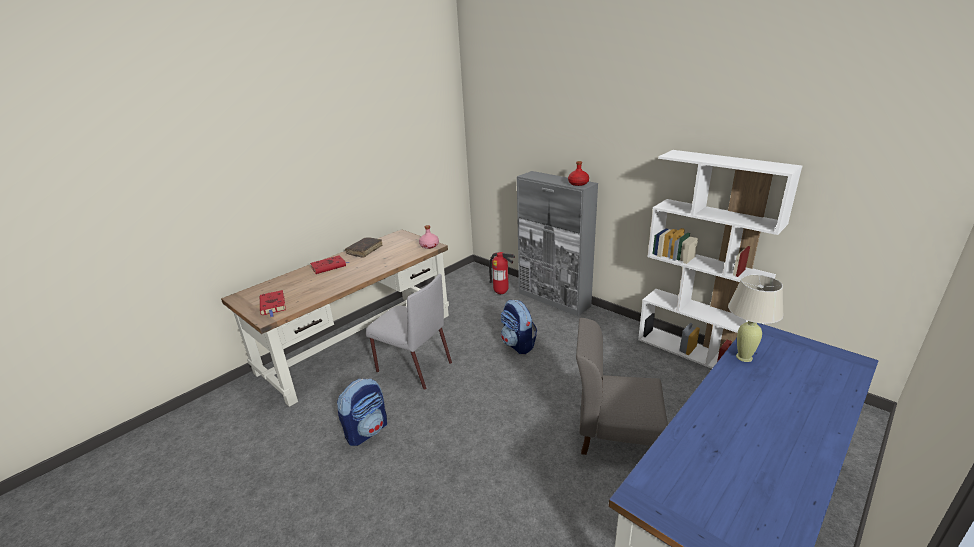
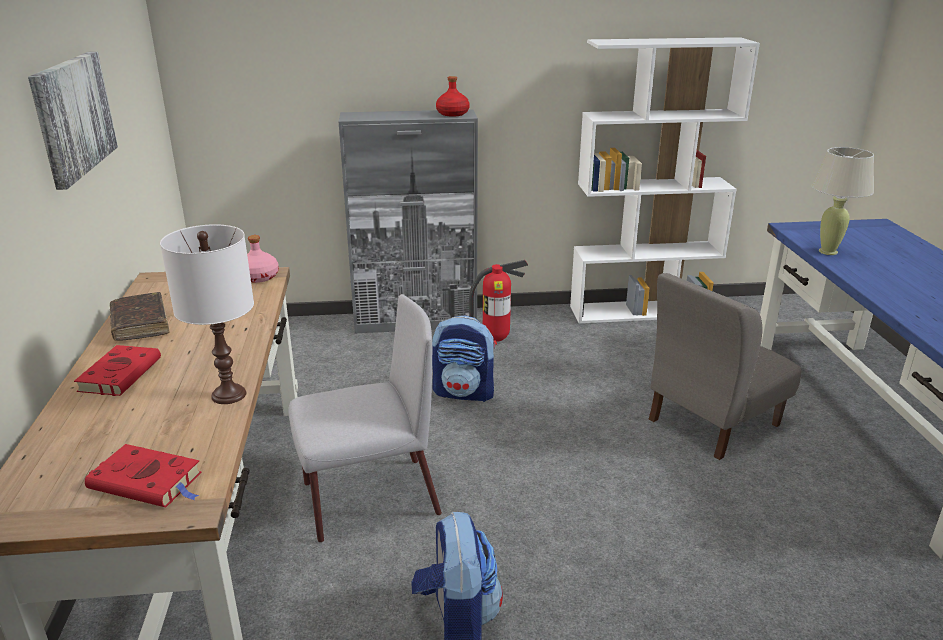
camera: 50 degrees left, 0 degrees up
fire extinguisher [489,252,515,294] -> fire extinguisher moved to [469,260,528,342]
none -> picture [28,51,118,190]
none -> white table lamp [160,224,254,404]

